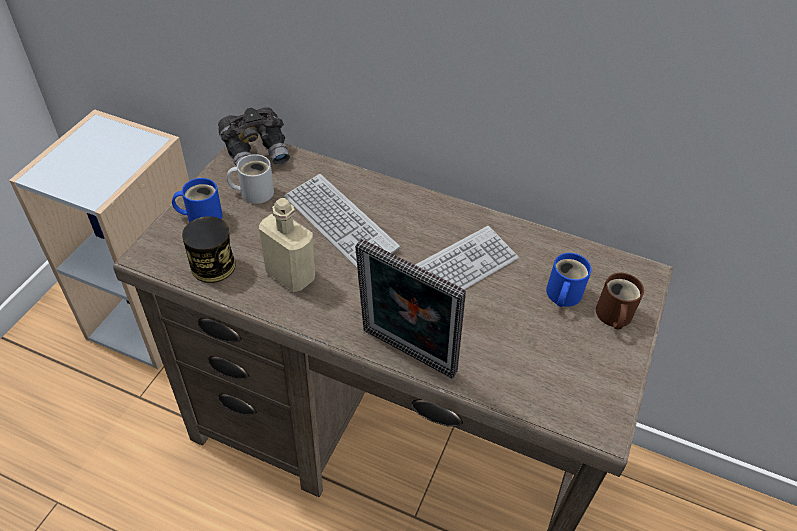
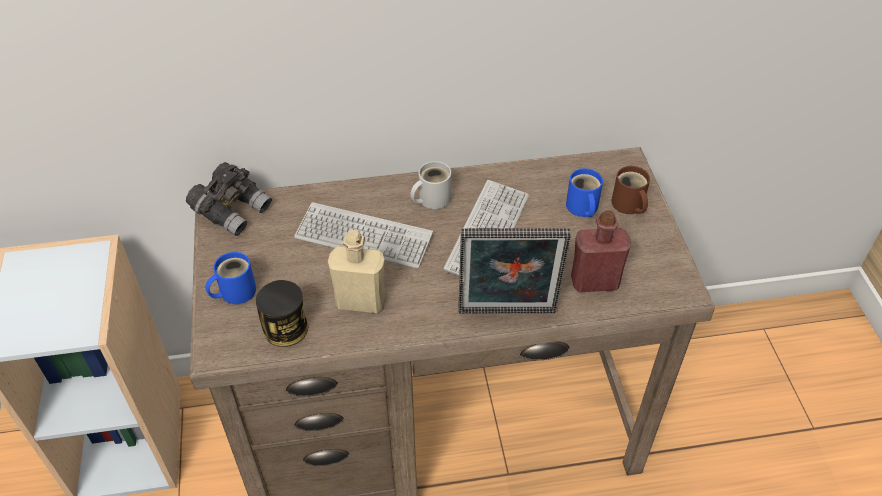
camera: 30 degrees left, 0 degrees up
white mug [227,154,274,204] -> white mug moved to [410,161,451,209]
none -> red bottle [571,210,631,293]

